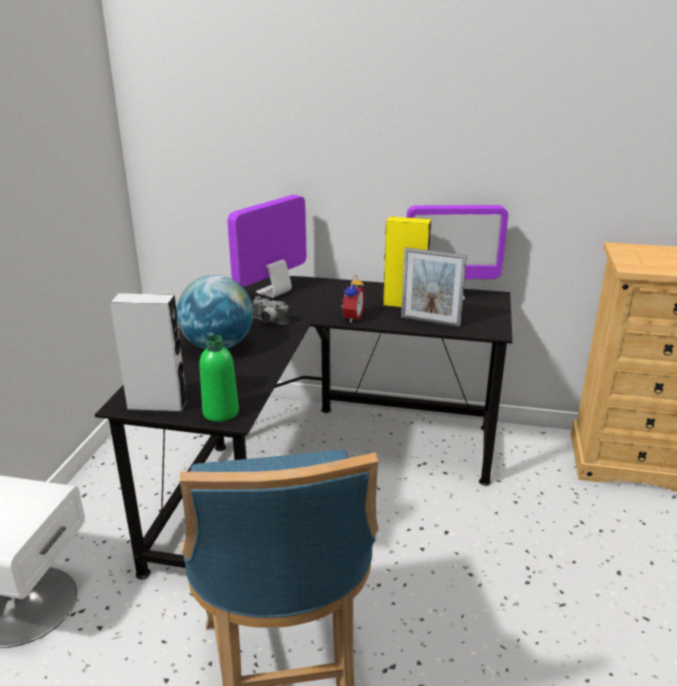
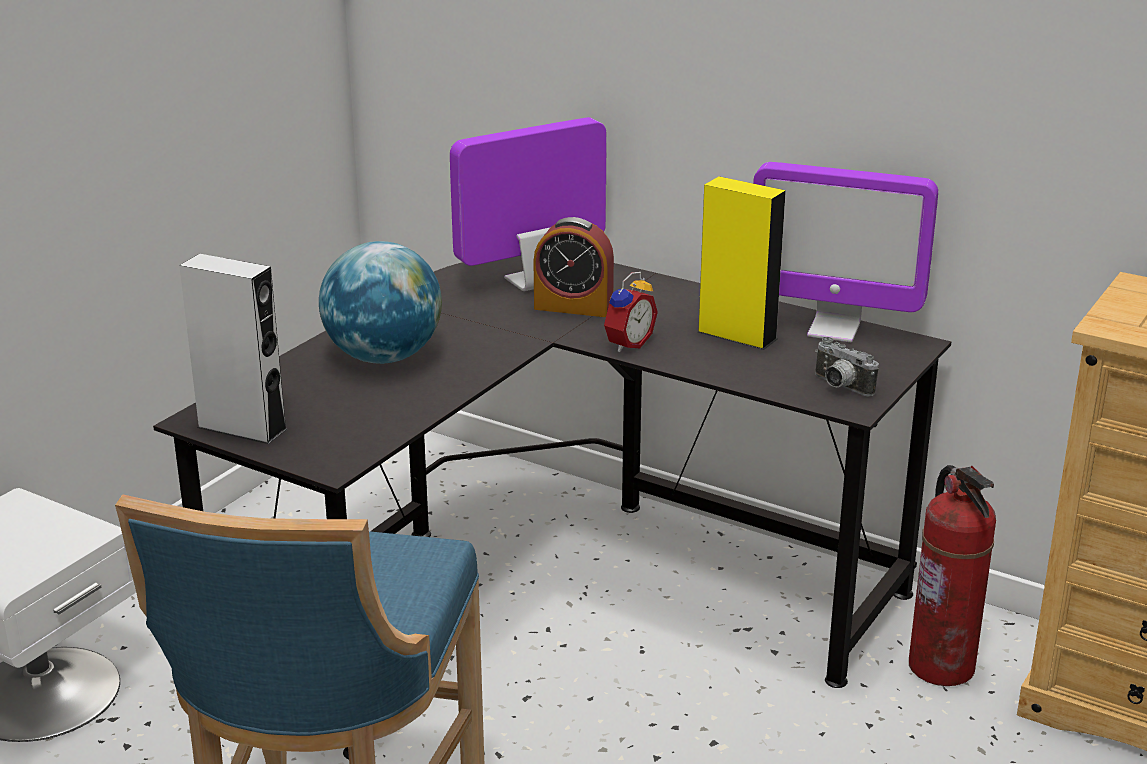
camera: 20 degrees right, 0 degrees up
green bottle [199,335,239,422] -> none
camera [252,296,289,325] -> camera moved to [815,337,879,397]
picture frame [401,247,467,327] -> none
none -> alarm clock [534,217,614,317]
none -> fire extinguisher [909,465,996,686]

